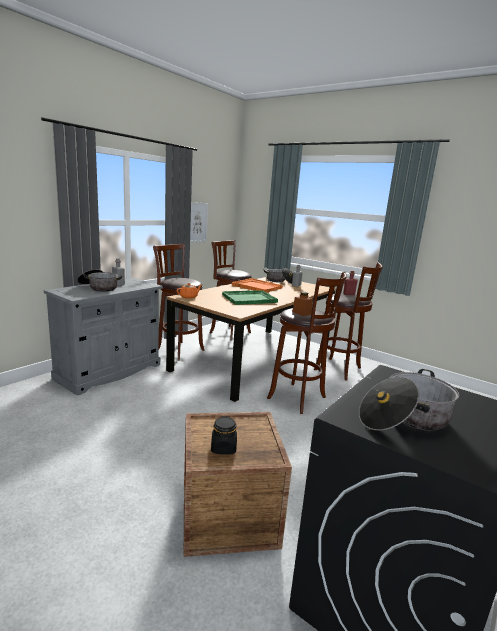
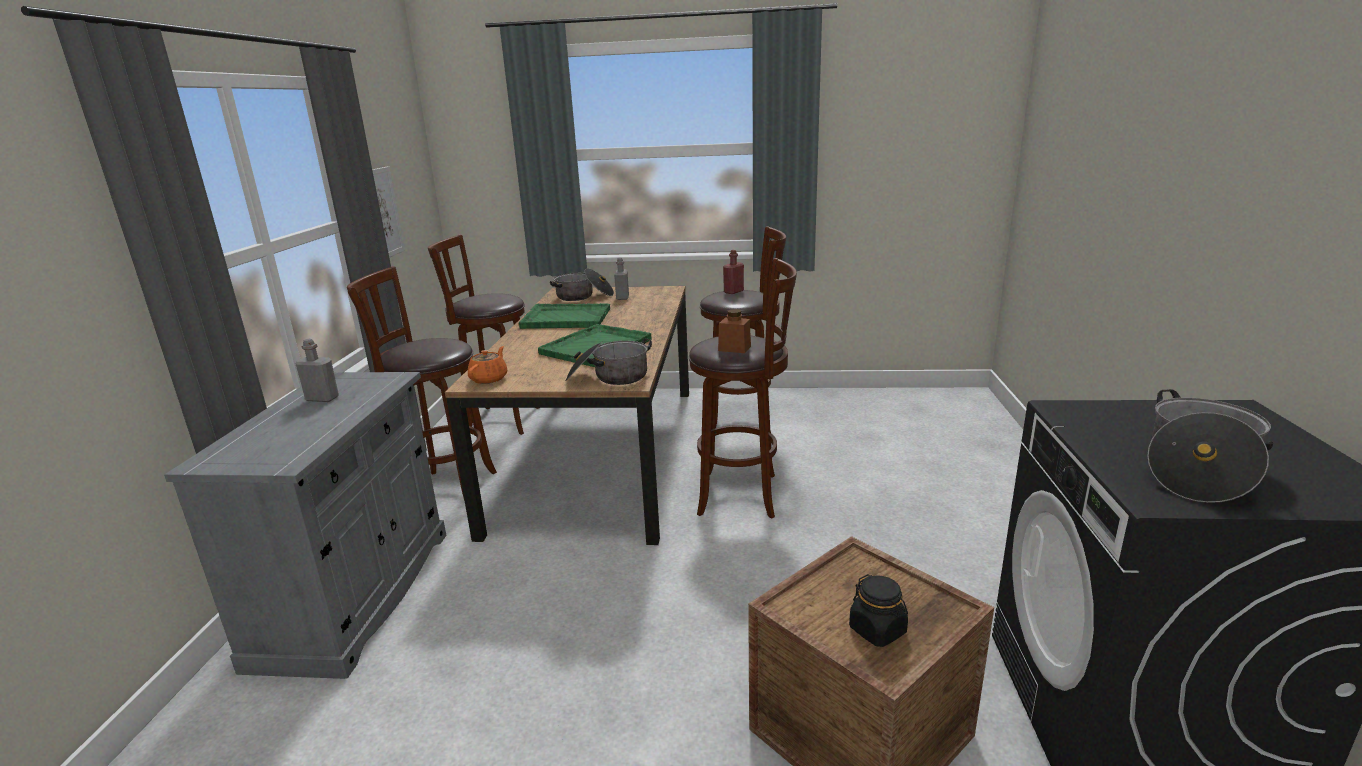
camera: 30 degrees left, 5 degrees up
cooking pot [77,269,123,292] -> cooking pot moved to [565,338,652,385]
orange tray [232,278,283,292] -> green tray [518,303,610,329]

